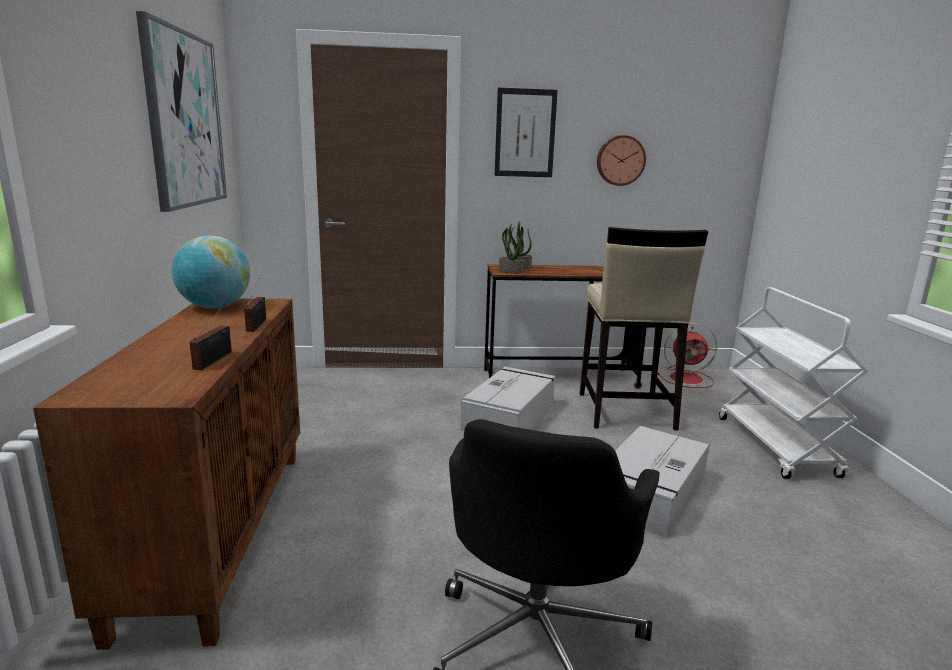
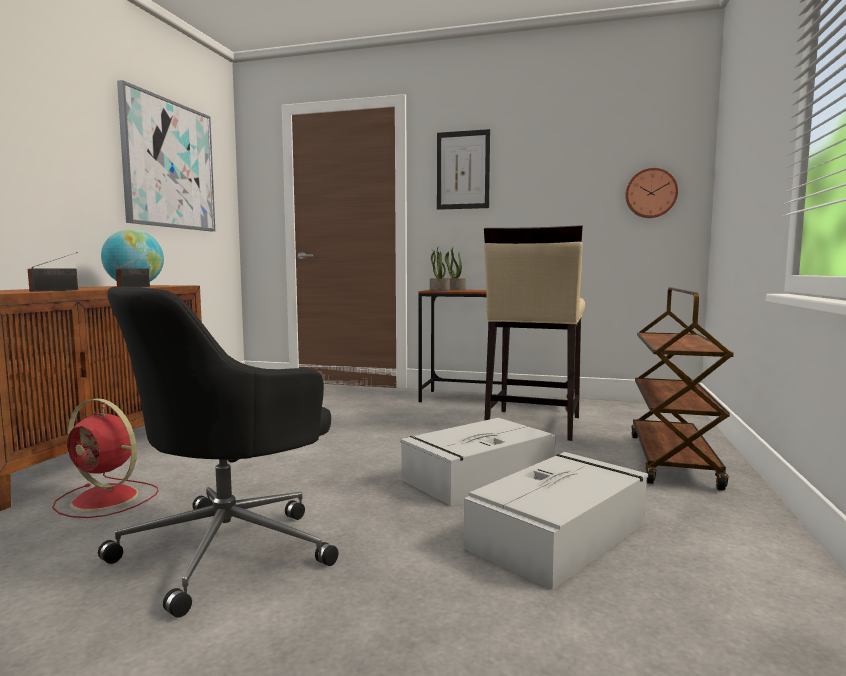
camera: 20 degrees right, 10 degrees down
grey storage box [460,367,556,431] -> grey storage box moved to [464,452,648,590]
wall clock [597,135,646,186] -> wall clock moved to [625,168,678,218]
red fan [657,323,717,388] -> red fan moved to [52,398,159,518]
white cart [719,287,869,479] -> brown cart [631,287,734,491]

